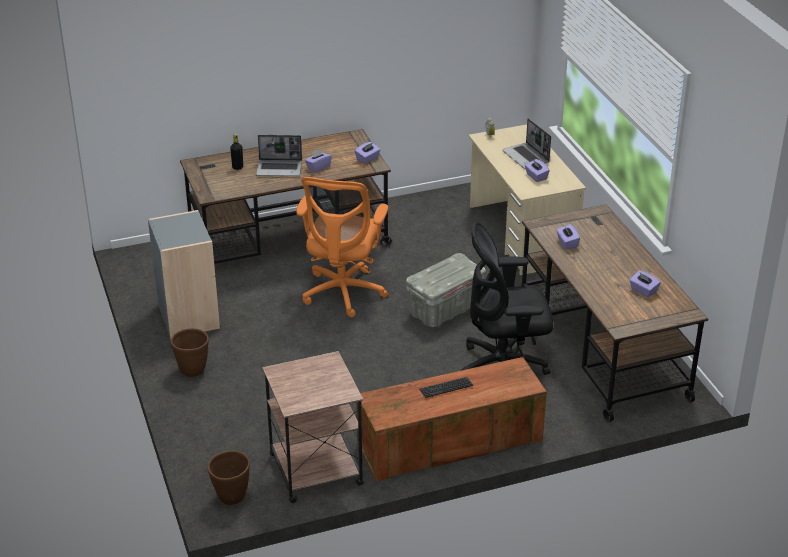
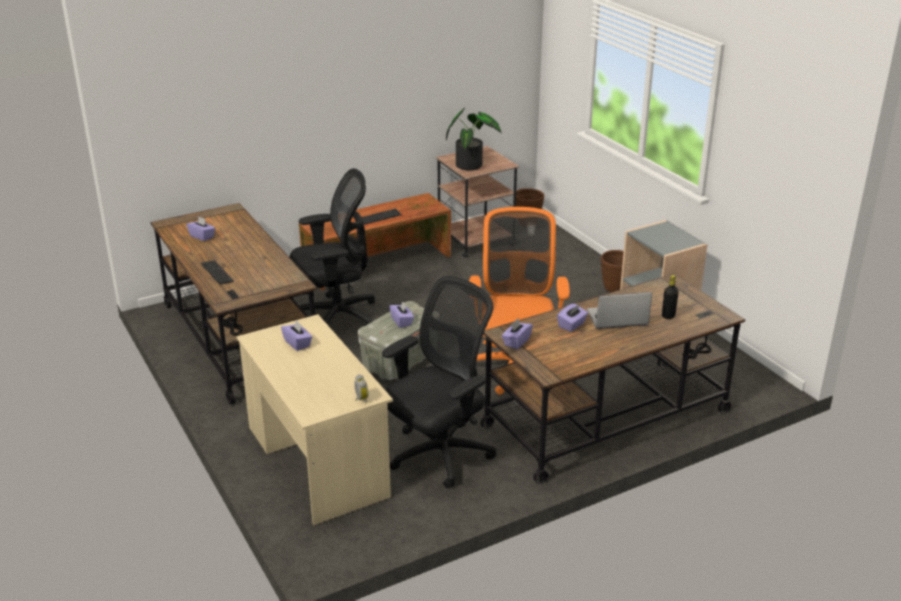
camera: 170 degrees right, 5 degrees down
laptop [502,118,551,169] -> none
purple tissue box [556,224,580,249] -> purple tissue box moved to [389,301,414,328]
none -> keyboard [201,260,234,284]
none -> black office chair [382,276,496,488]
none -> potted plant [446,108,502,171]

